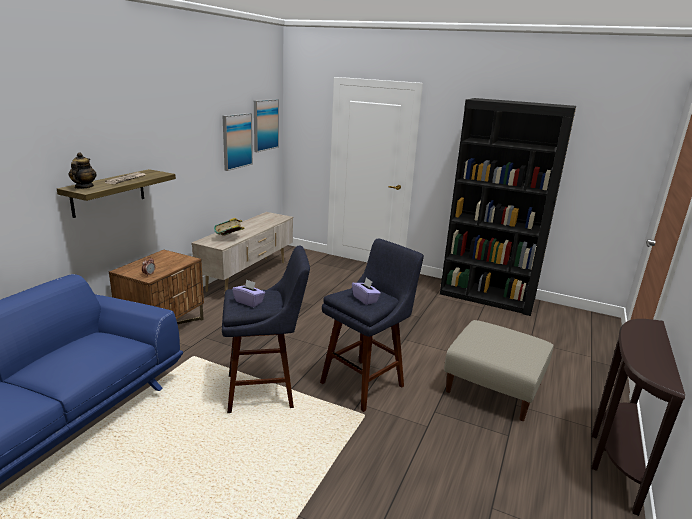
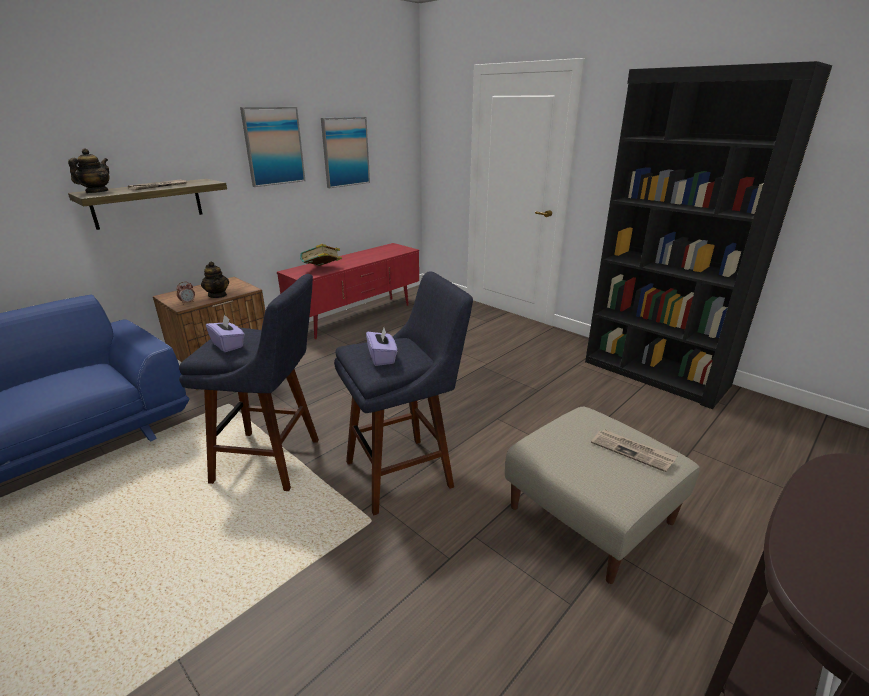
camera: 20 degrees right, 5 degrees up
beige tv stand [191,212,293,292] -> red tv stand [277,243,419,339]
picture [254,99,279,152] -> picture moved to [240,107,305,187]
none -> teapot [201,262,229,298]
none -> newspaper [591,429,678,472]

